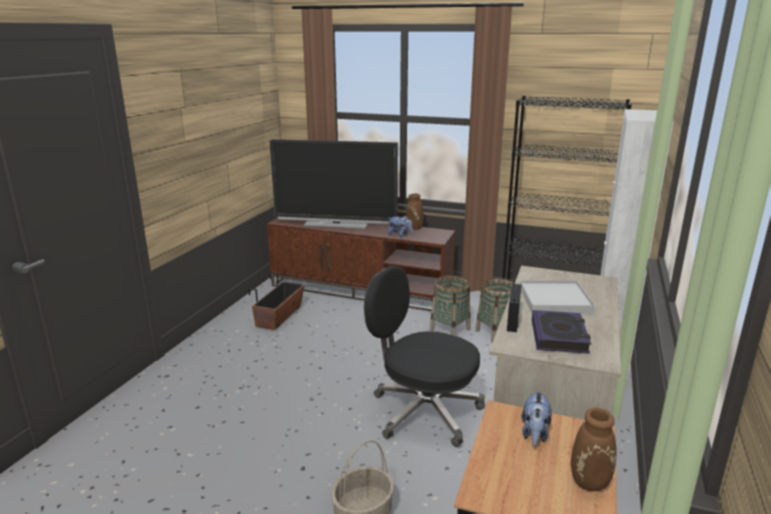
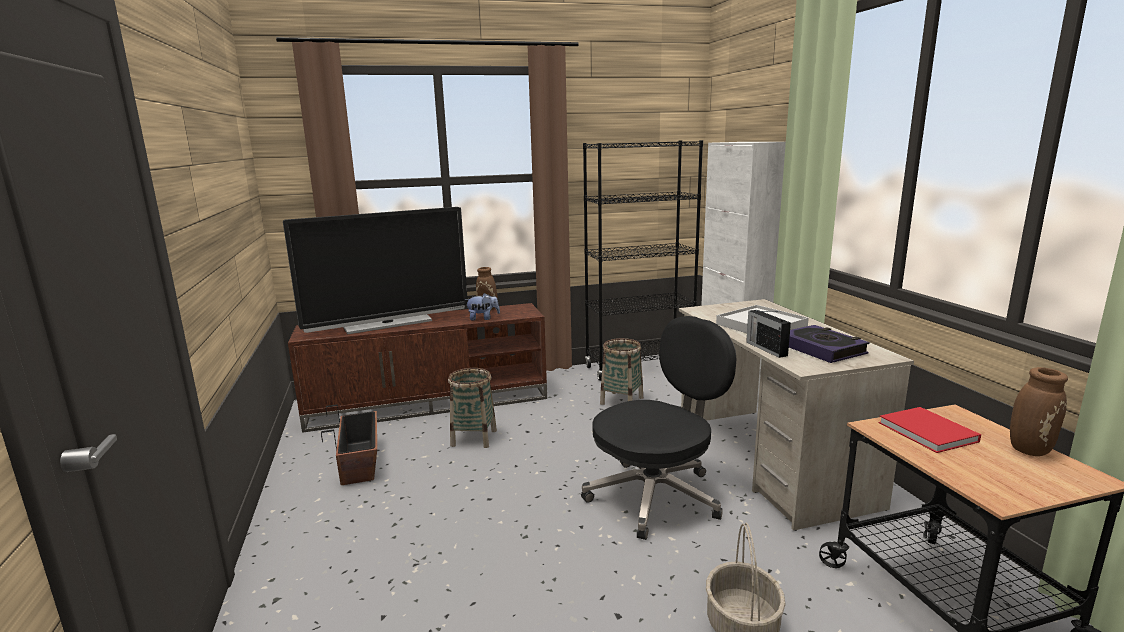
camera: 35 degrees left, 5 degrees down
black office chair [364,266,485,447] -> black office chair turned 150 degrees clockwise [581,316,736,540]
basket [430,275,471,336] -> basket moved to [448,368,497,448]
plush toy [521,390,552,446] -> red book [879,407,981,453]

